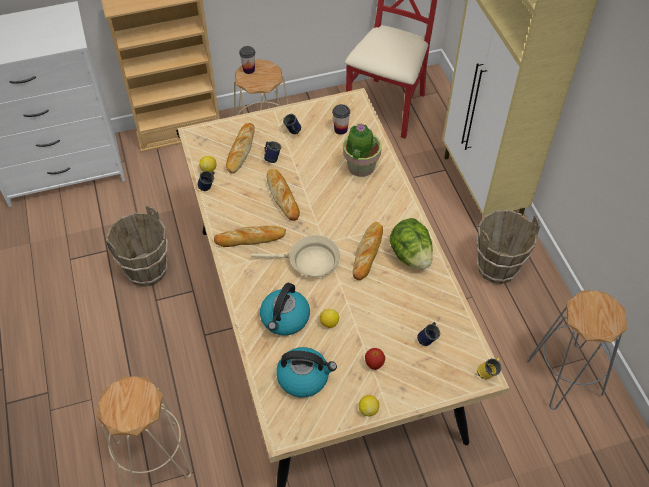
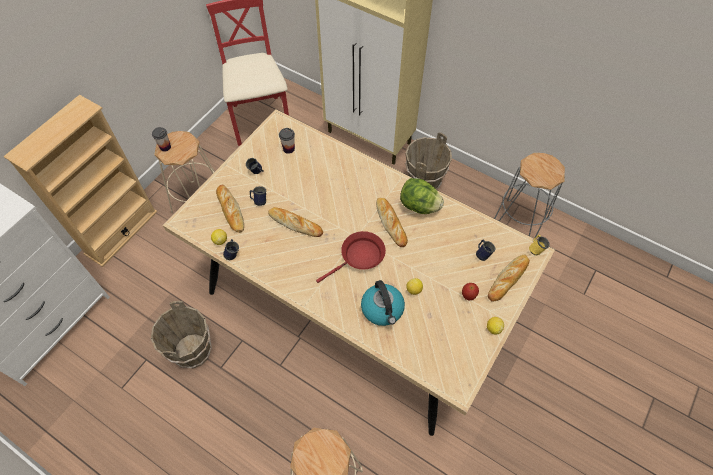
camera: 40 degrees left, 5 degrees up
bread [214,225,286,247] -> bread moved to [488,255,530,302]
beige frying pan [251,235,340,277] -> red frying pan [316,231,386,283]
kettle [276,347,337,397] -> none
potted plant [343,123,382,177] -> none

